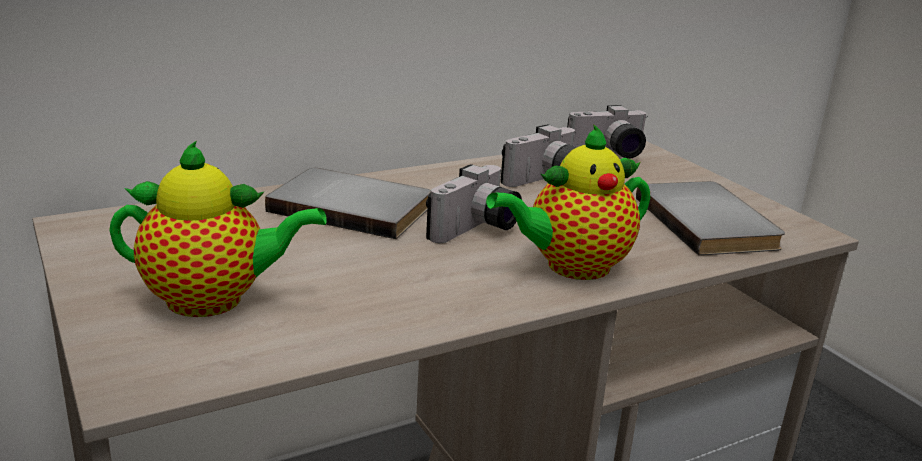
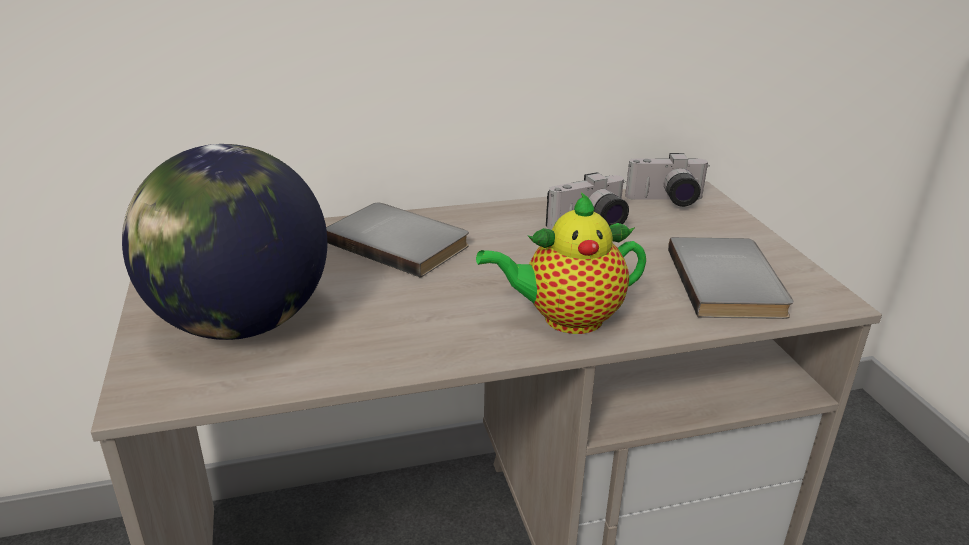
camera: 15 degrees right, 5 degrees up
teapot [109,140,327,317] -> globe [122,144,327,340]
camera [426,164,522,243] -> none

